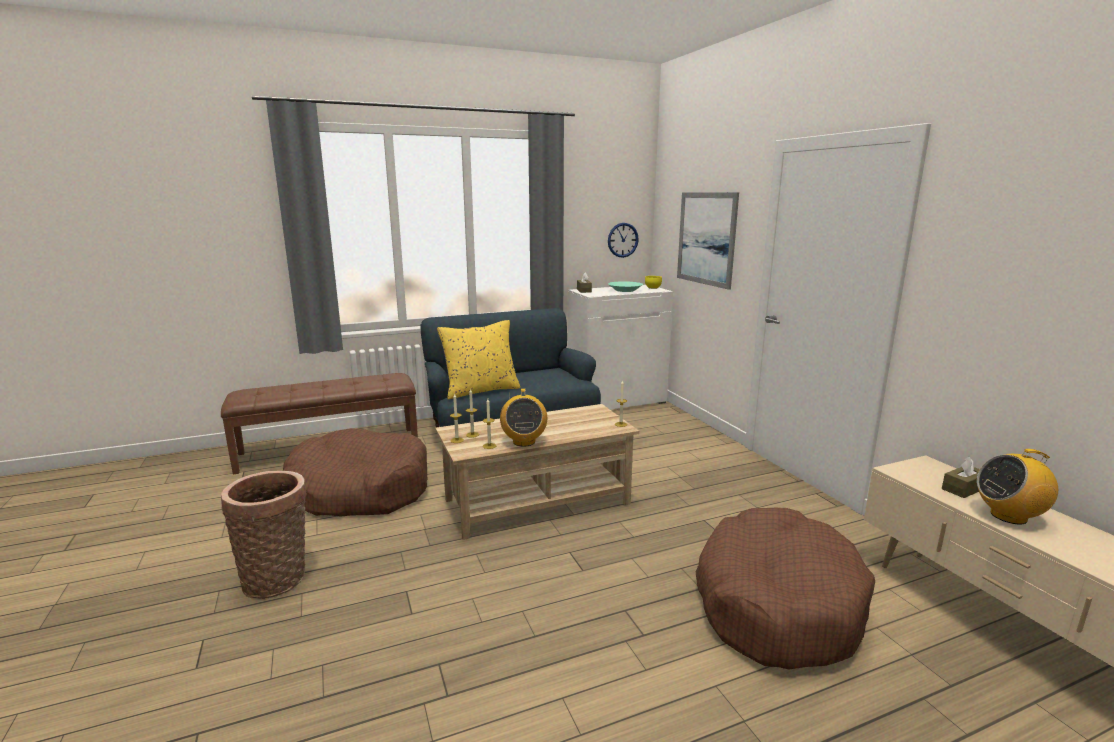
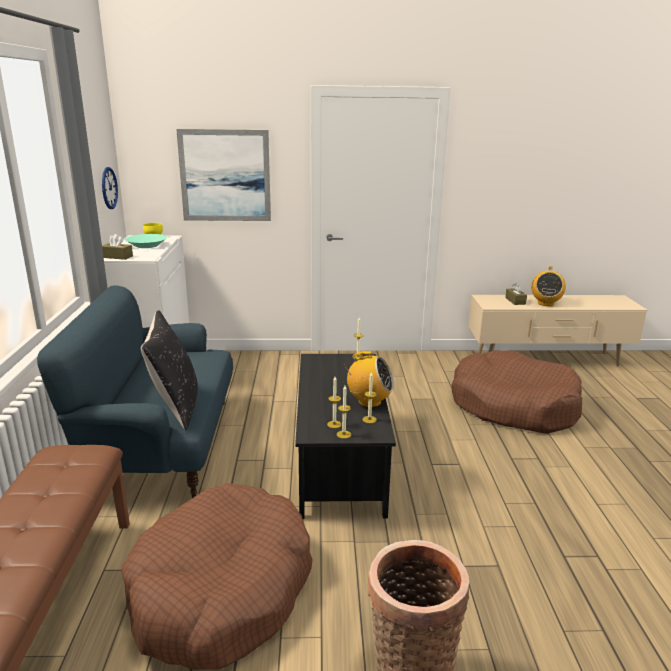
camera: 70 degrees left, 5 degrees up
beige coffee table [435,404,639,540] -> black coffee table [295,354,396,519]
yellow pillow [437,320,520,399] -> black pillow [141,310,198,430]

